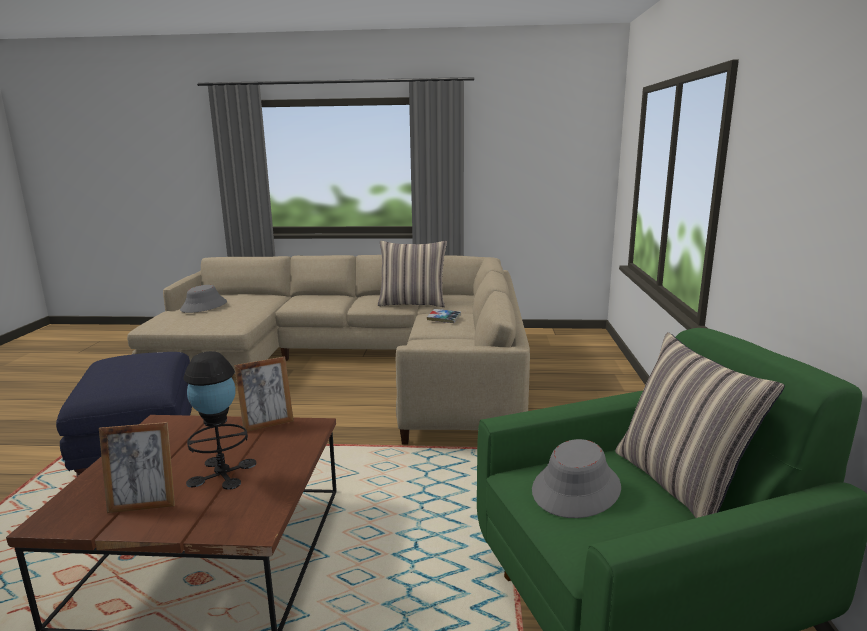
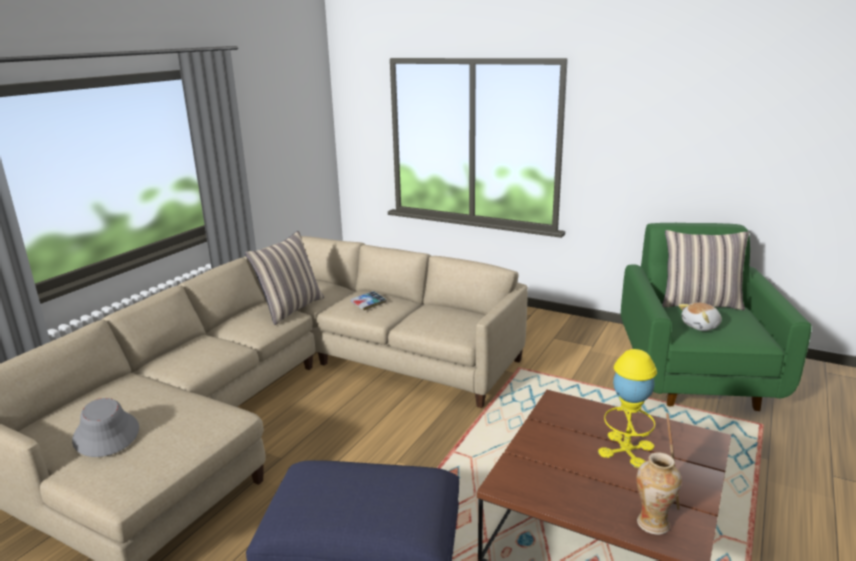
camera: 65 degrees left, 5 degrees up
black table lamp [183,351,256,490] -> yellow table lamp [598,349,657,468]
picture frame [234,356,294,431] -> none
grey hat [532,439,621,518] -> plush toy [678,302,722,331]
none -> vase [637,452,682,535]

